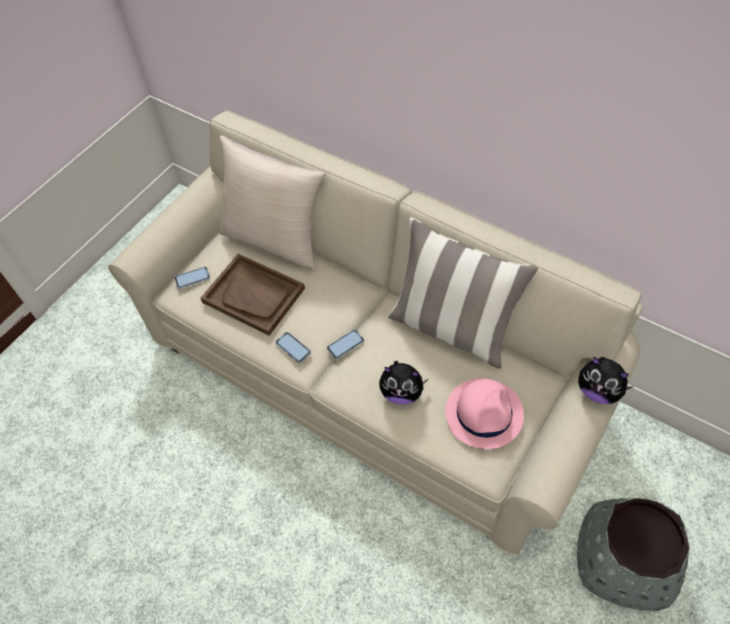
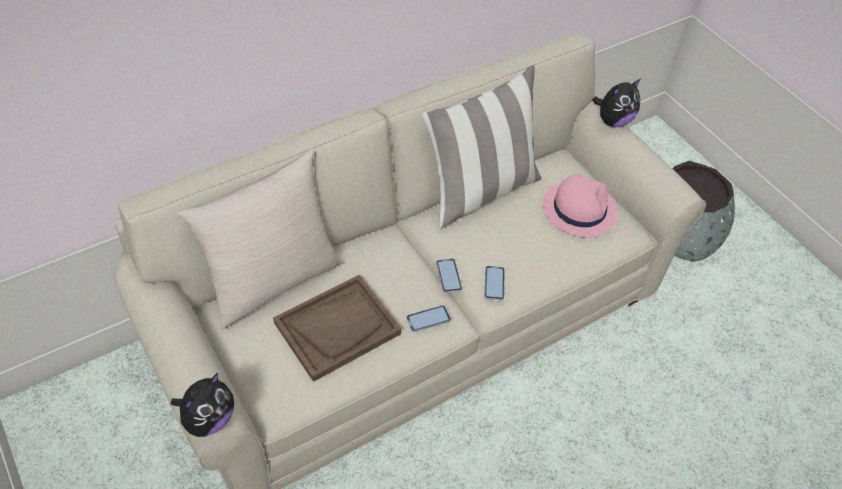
camera: 70 degrees left, 5 degrees down
phone [174,267,210,289] -> phone moved to [484,266,505,300]
plush toy [379,361,429,404] -> plush toy moved to [171,373,234,437]

